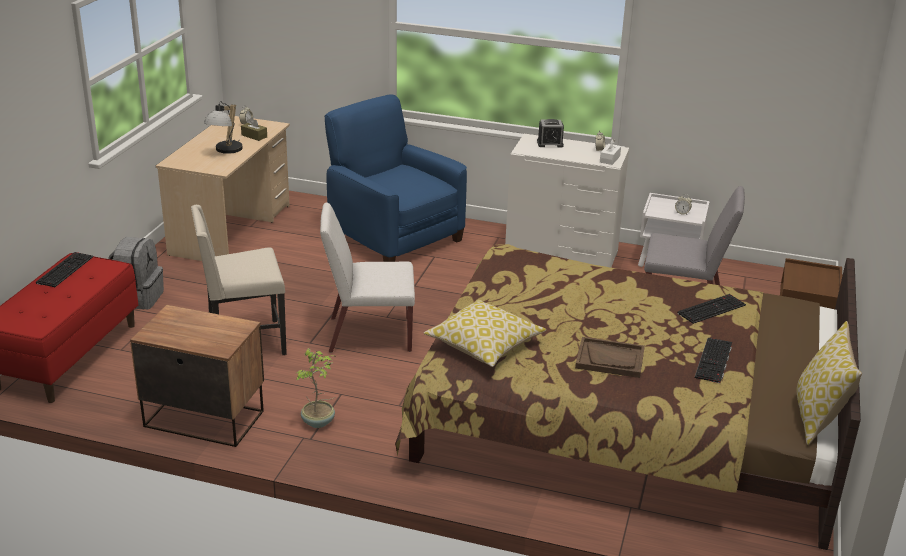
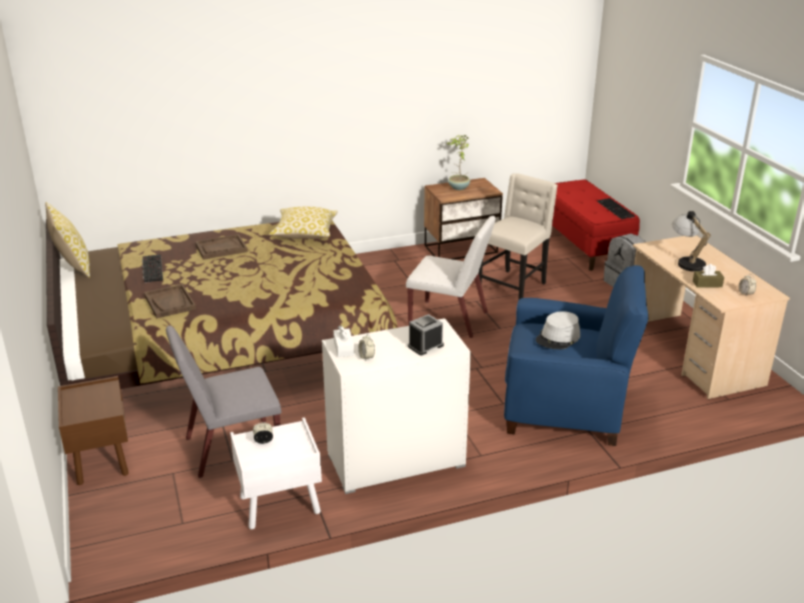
camera: 145 degrees right, 0 degrees up
potted plant [296,348,336,428] -> potted plant moved to [446,135,470,190]
white chair [320,202,415,353] -> white chair turned 60 degrees clockwise [406,216,495,338]
keyboard [677,294,746,324] -> brown tray [144,284,196,318]
none -> grey hat [536,311,580,349]

